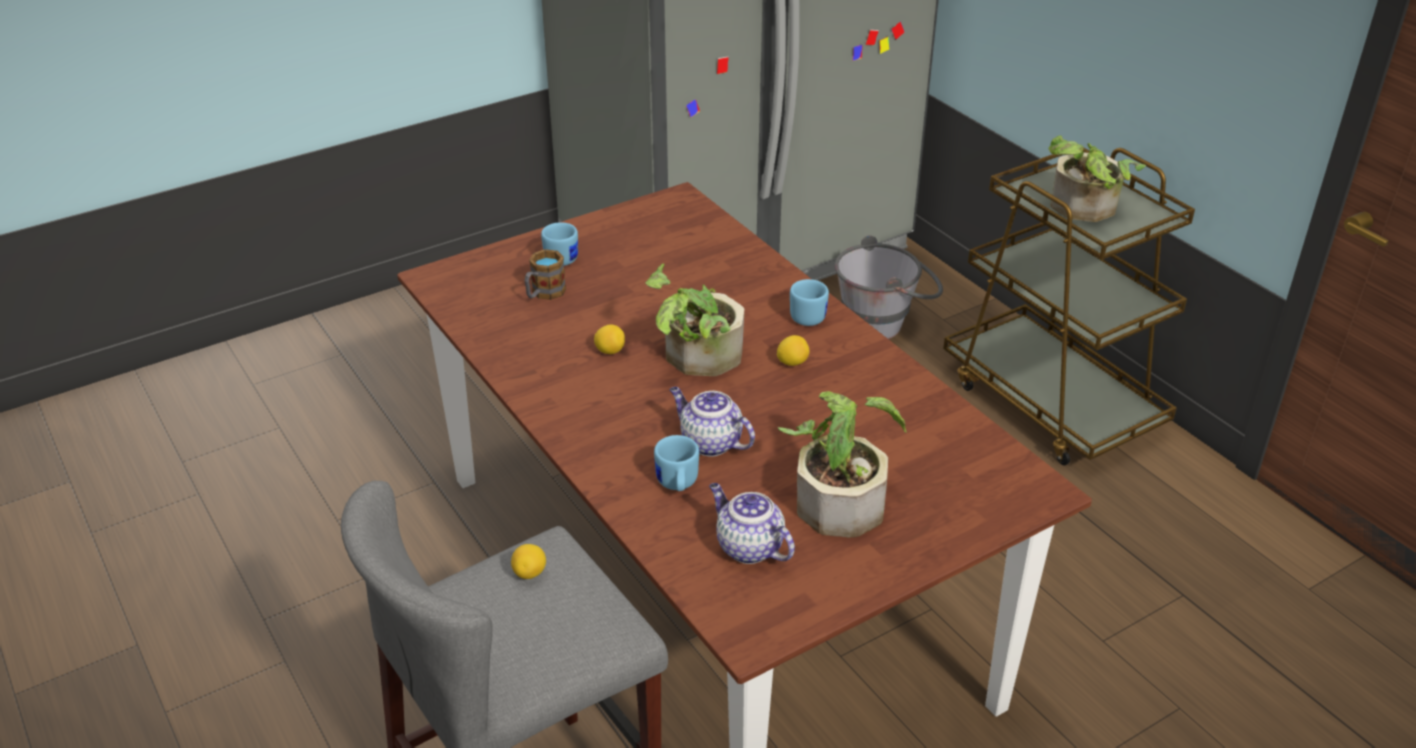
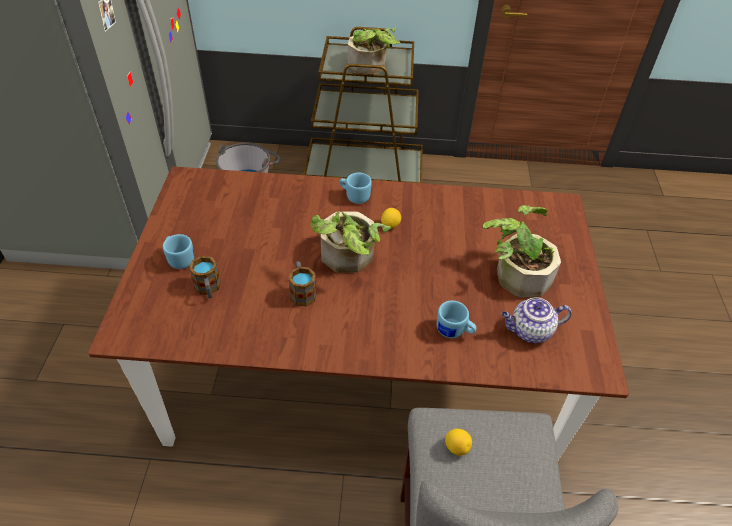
camera: 55 degrees left, 10 degrees up
lemon [594,325,625,354] -> mug [289,261,317,306]
teapot [670,387,755,457] -> none

